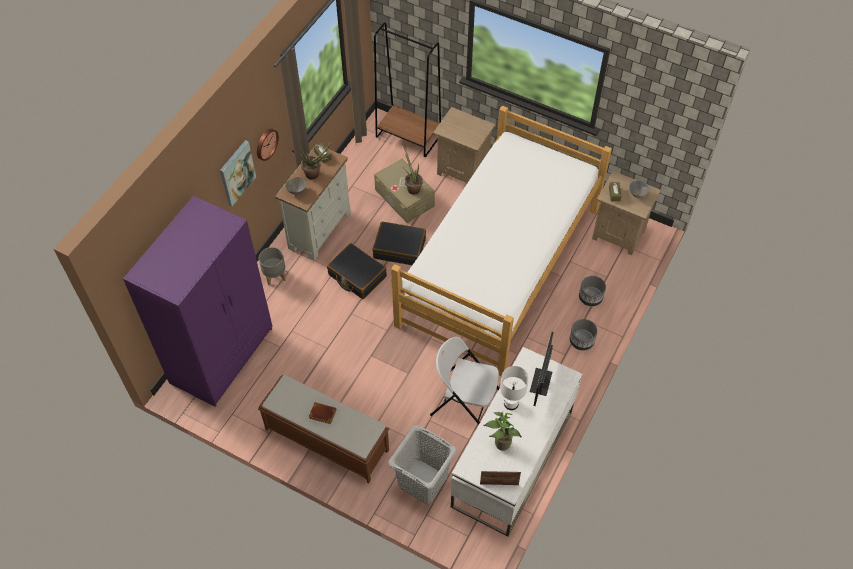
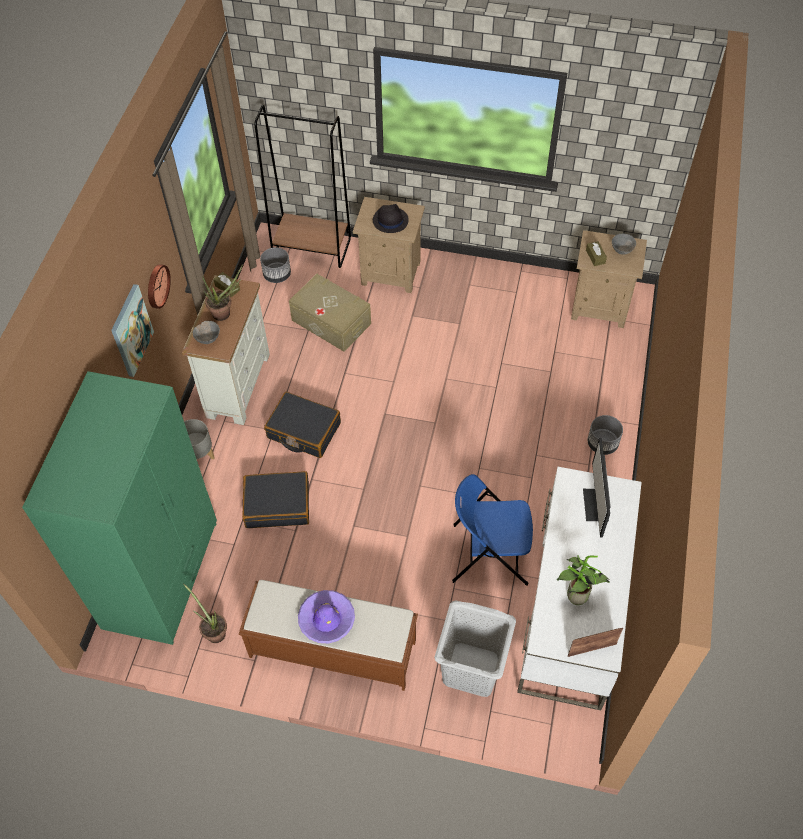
camera: 15 degrees left, 0 degrees up
purple wardrobe [123,196,272,407] -> green wardrobe [22,371,217,645]
brown book [309,402,337,424] -> purple hat [298,590,355,643]
black suitcase [373,222,426,265] -> black suitcase moved to [242,471,309,528]
bed [391,106,612,376] -> none
potted plant [402,144,423,195] -> potted plant moved to [183,583,227,643]
white chair [430,337,499,425] -> blue chair [452,474,533,586]
white table lamp [500,366,529,410] -> none
grey planter [579,276,606,306] -> grey planter moved to [260,247,291,283]
none -> black hat [373,204,409,233]

